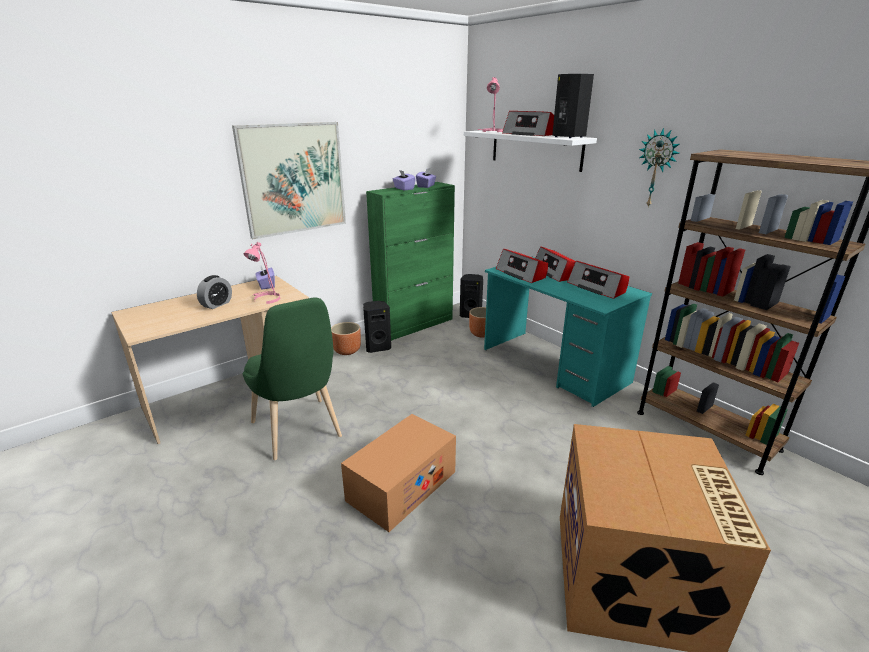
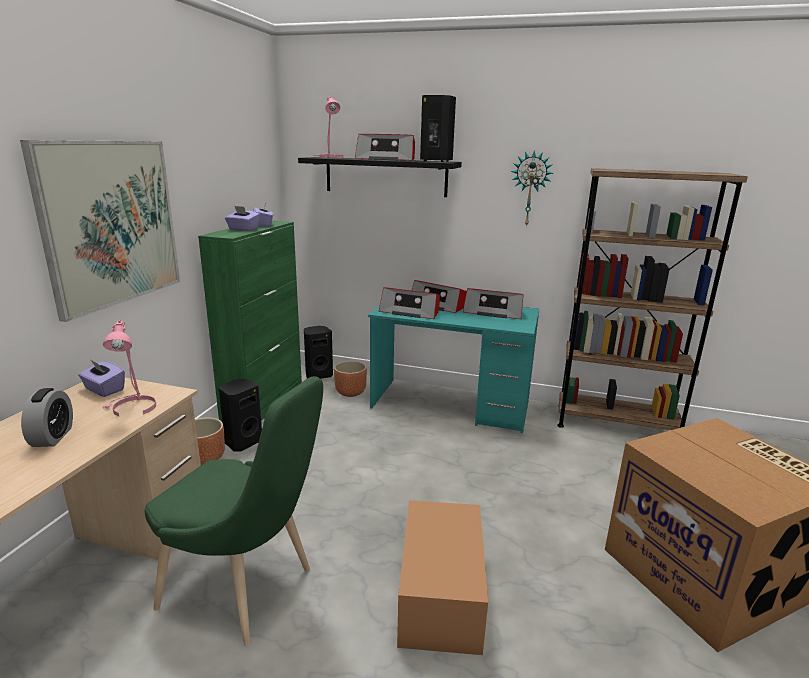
camera: 35 degrees left, 5 degrees down
white shelf [464,130,597,172] -> black shelf [298,157,462,197]

